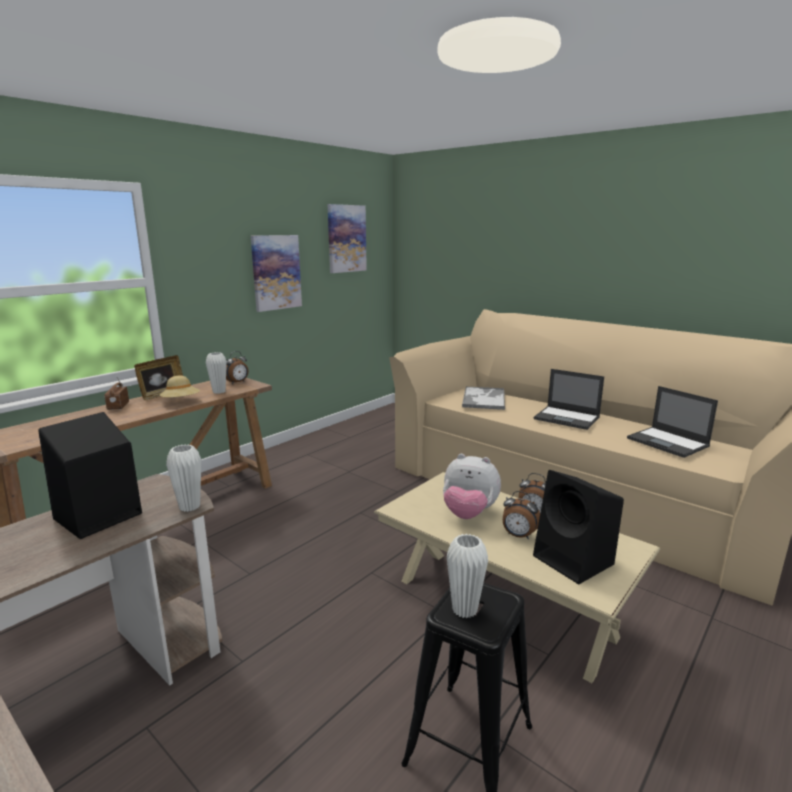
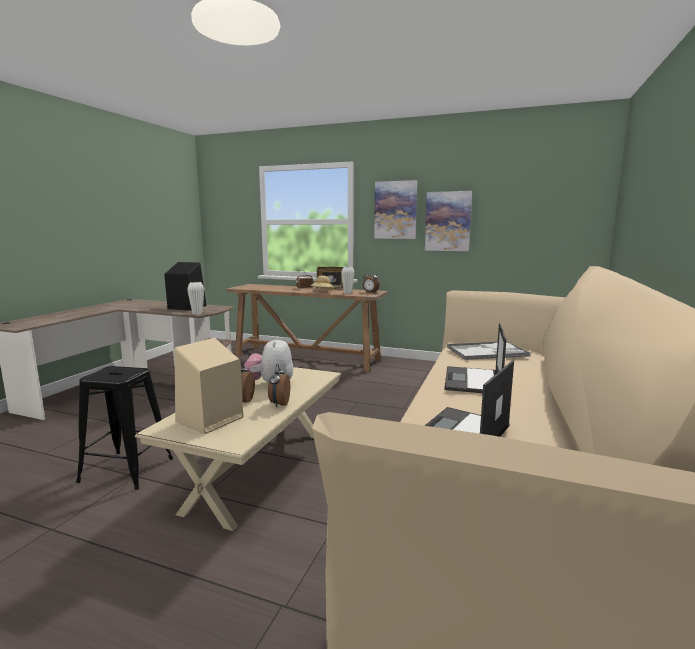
camera: 70 degrees right, 5 degrees down
picture [328,204,367,273] -> picture moved to [374,180,417,239]
white vase [447,534,488,619] -> none
black speaker [533,470,624,584] -> beige speaker [175,338,243,434]

